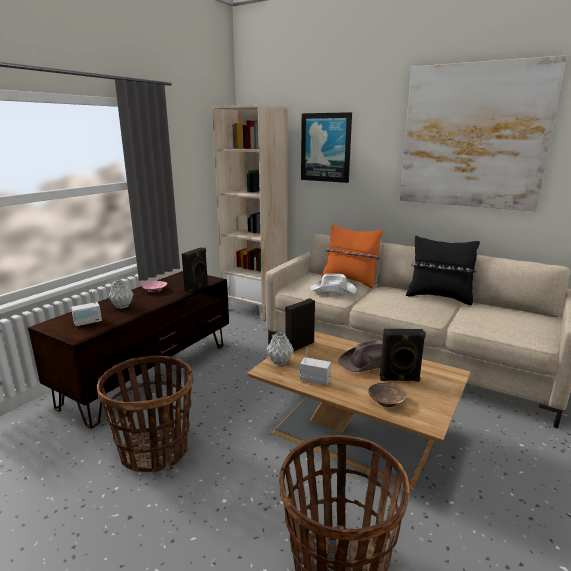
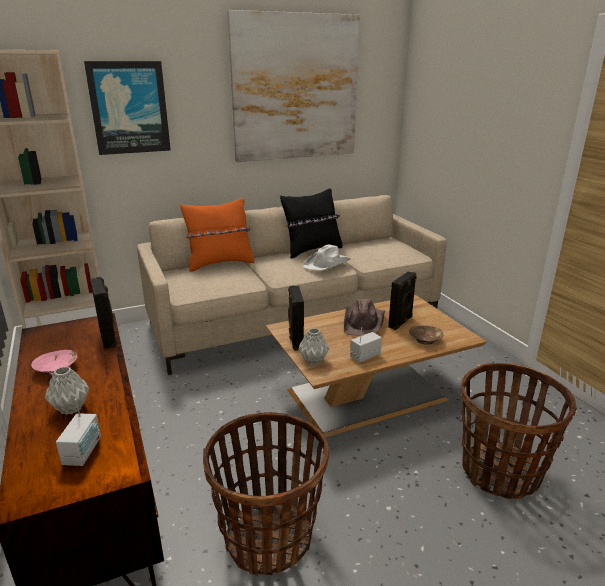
camera: 55 degrees left, 5 degrees up
white hat [310,274,357,294] -> white hat moved to [303,245,351,271]

